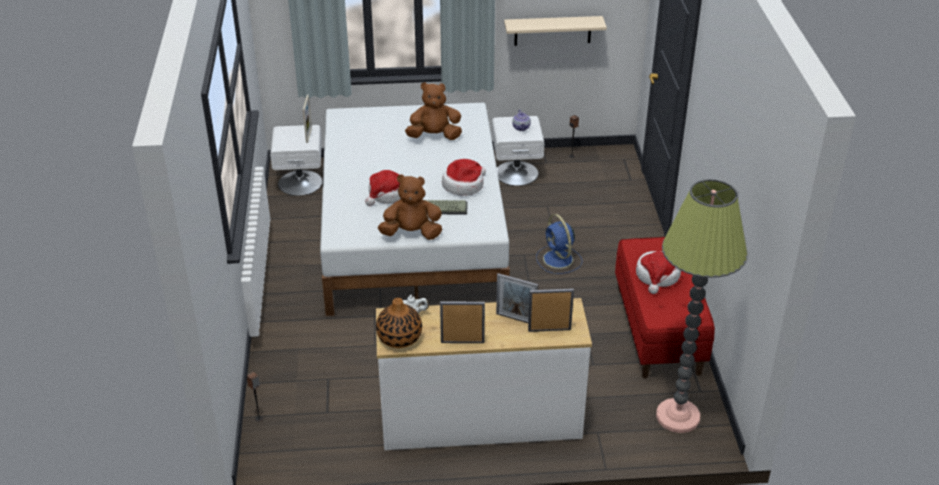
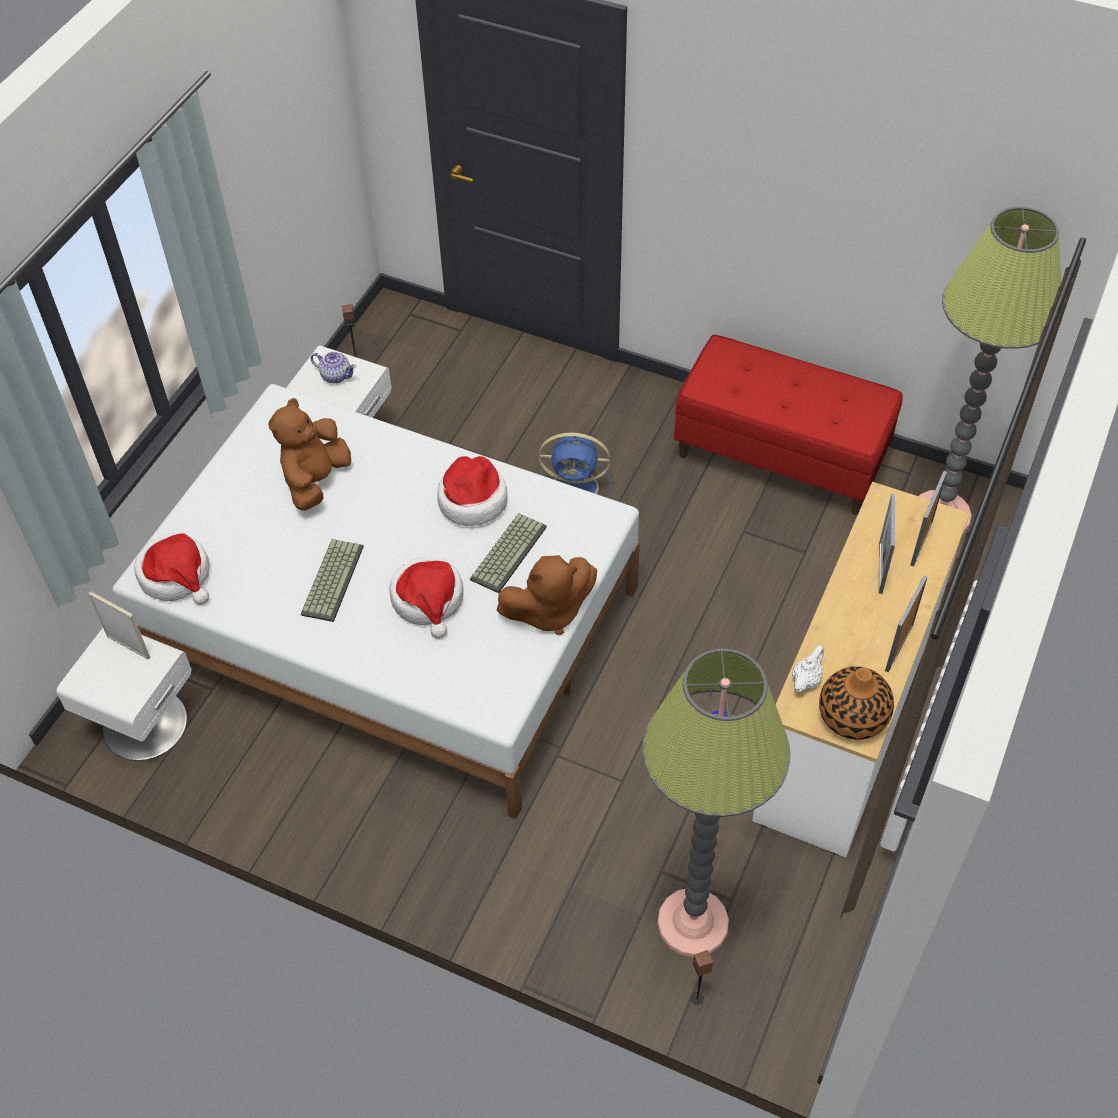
camera: 60 degrees left, 15 degrees up
brown plush toy [378,174,442,240] -> brown plush toy turned 135 degrees counterclockwise [497,555,597,635]
picture frame [496,273,538,323] -> picture frame turned 135 degrees clockwise [879,494,895,594]
beige shelf [504,16,607,46] -> none
hat [636,251,681,294] -> hat moved to [134,533,210,605]
none -> keyboard [301,539,364,622]
none -> floor lamp [642,649,790,957]

